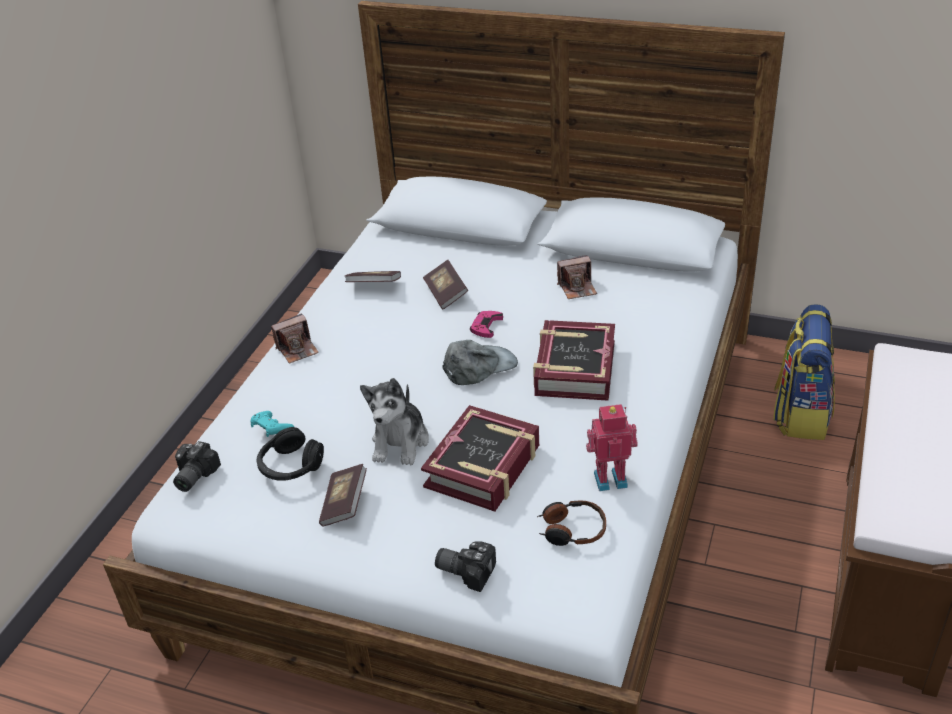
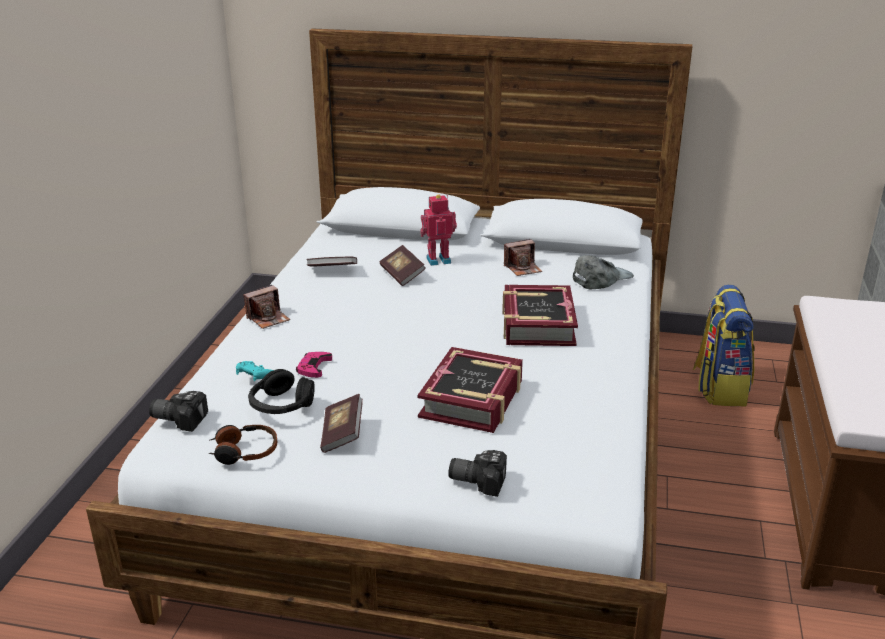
camera: 10 degrees left, 10 degrees down
camera [173,441,221,492] -> camera turned 90 degrees clockwise [149,391,208,432]
plush toy [360,378,429,465] -> none
grey cap [442,340,518,385] -> grey cap moved to [573,255,634,289]
pink game controller [470,311,503,338] -> pink game controller moved to [296,352,332,378]
headphones [537,501,606,546] -> headphones moved to [208,425,277,465]
toy robot [586,404,638,491] -> toy robot moved to [420,194,457,266]

